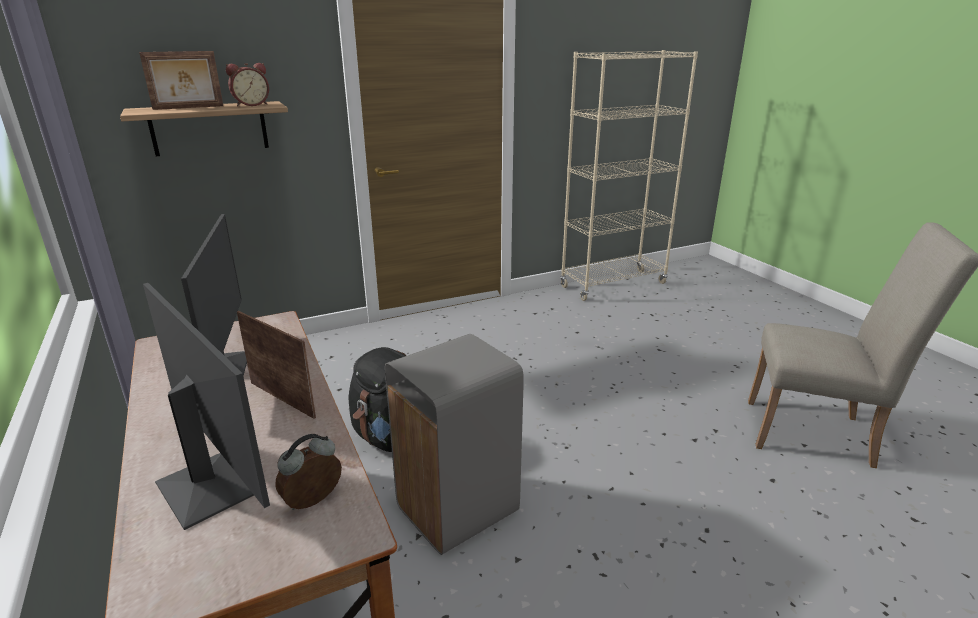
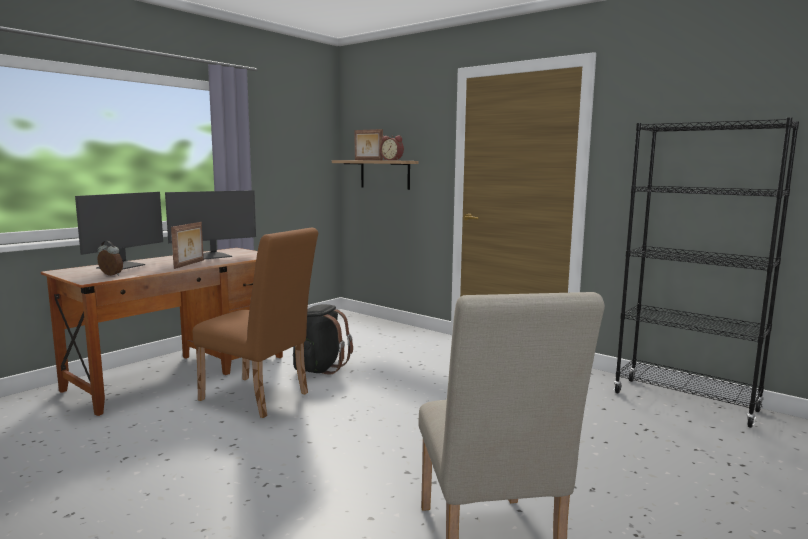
camera: 65 degrees right, 15 degrees down
grey trash can [385,334,524,555] -> brown chair [193,228,318,418]
beige bookcase [560,50,698,301] -> black bookcase [613,117,799,428]

